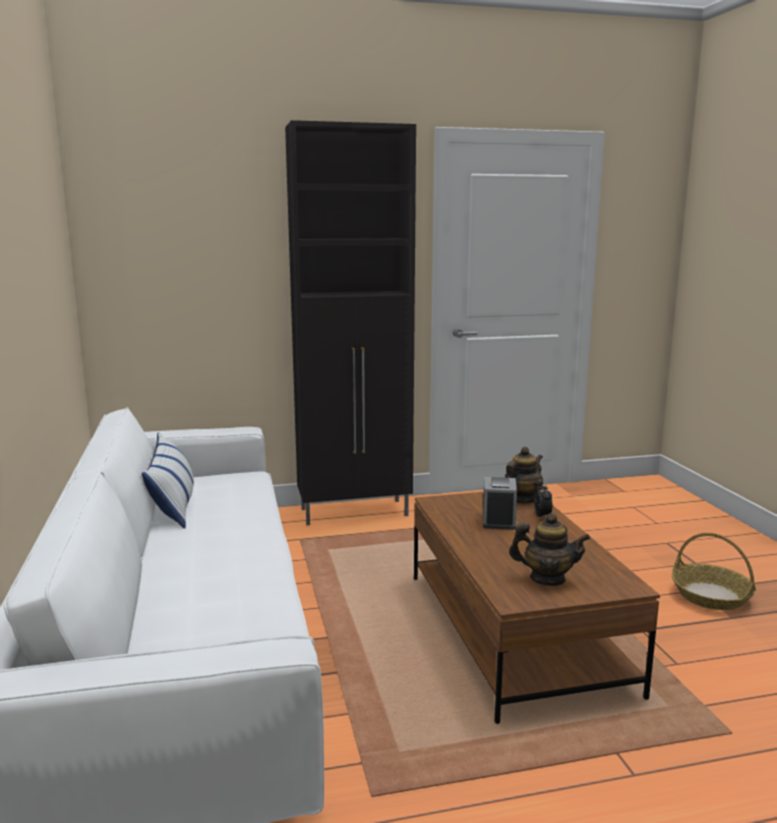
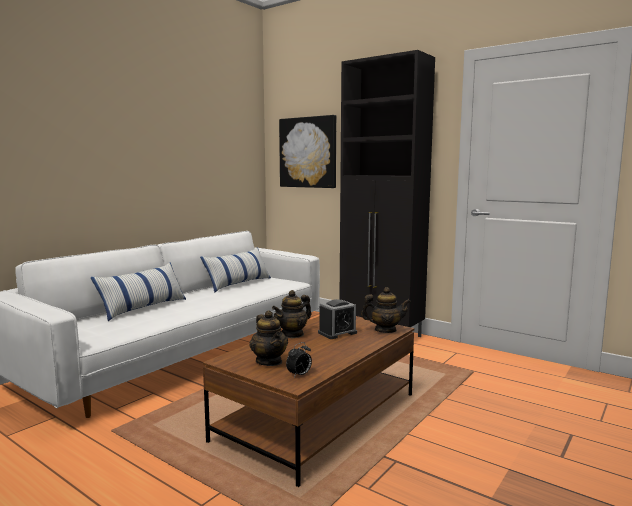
camera: 50 degrees right, 5 degrees down
alarm clock [534,482,552,518] -> alarm clock moved to [286,342,312,377]
basket [672,533,756,610] -> none
none -> pillow [91,263,186,321]
none -> teapot [272,290,311,338]
none -> picture [279,115,336,188]

